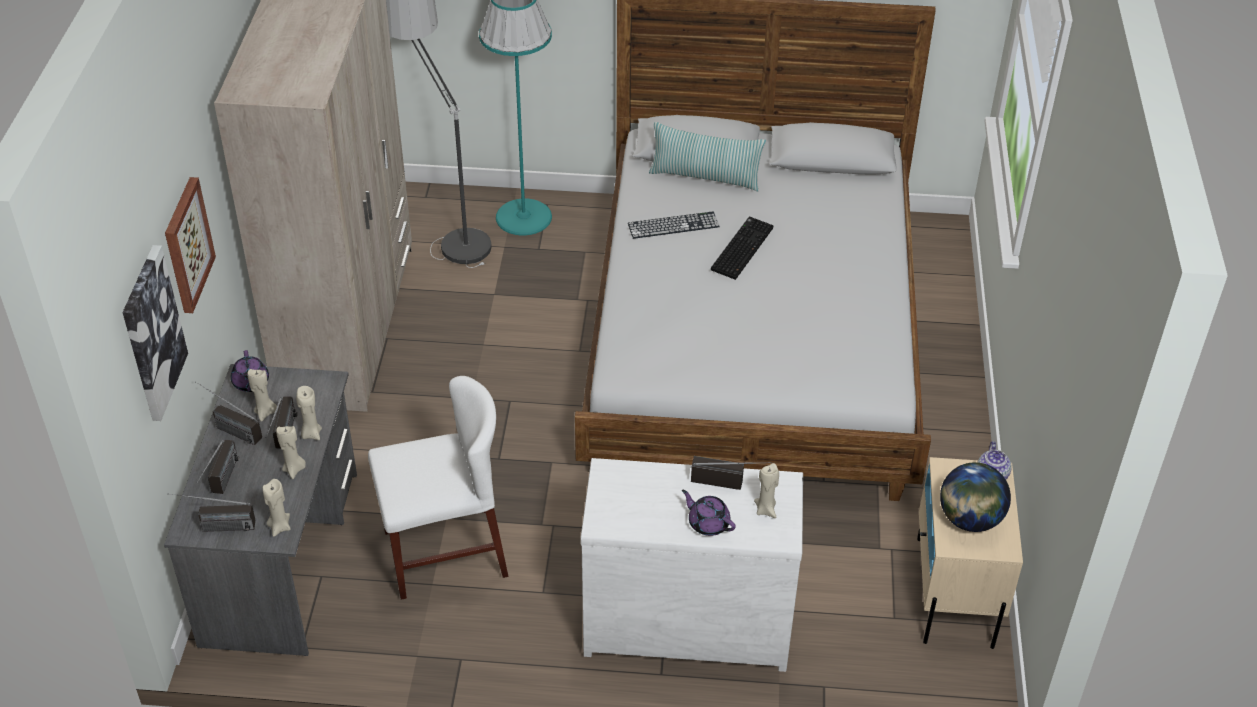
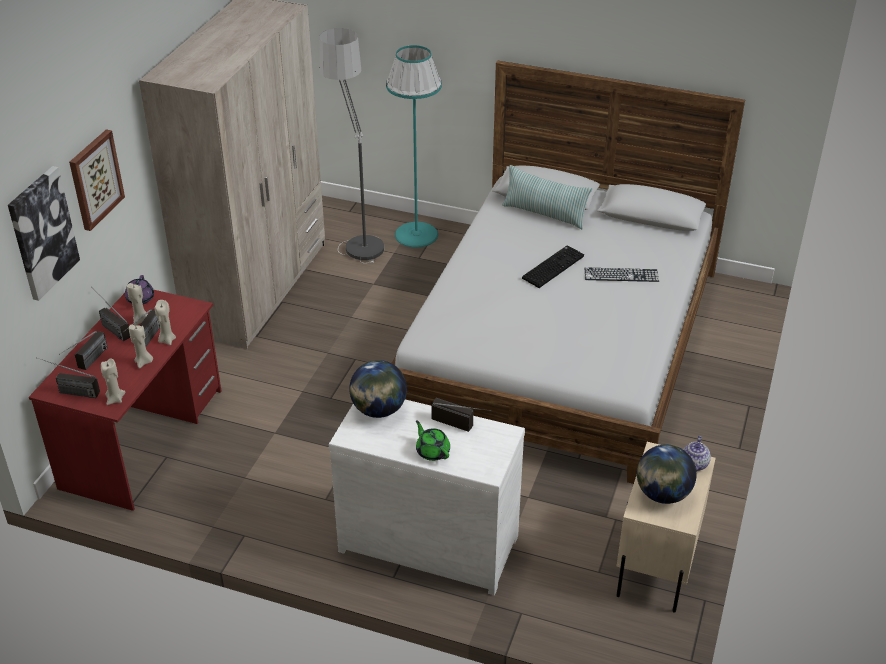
camera: 15 degrees right, 5 degrees down
grey desk [164,364,357,656] -> red desk [29,290,221,511]
white chair [368,376,508,600] -> none
keyboard [628,211,720,239] -> keyboard moved to [584,268,659,282]
purple teapot [682,490,736,536] -> green teapot [416,420,450,461]
beige candle [754,463,779,518] -> none
none -> globe [349,360,407,418]

